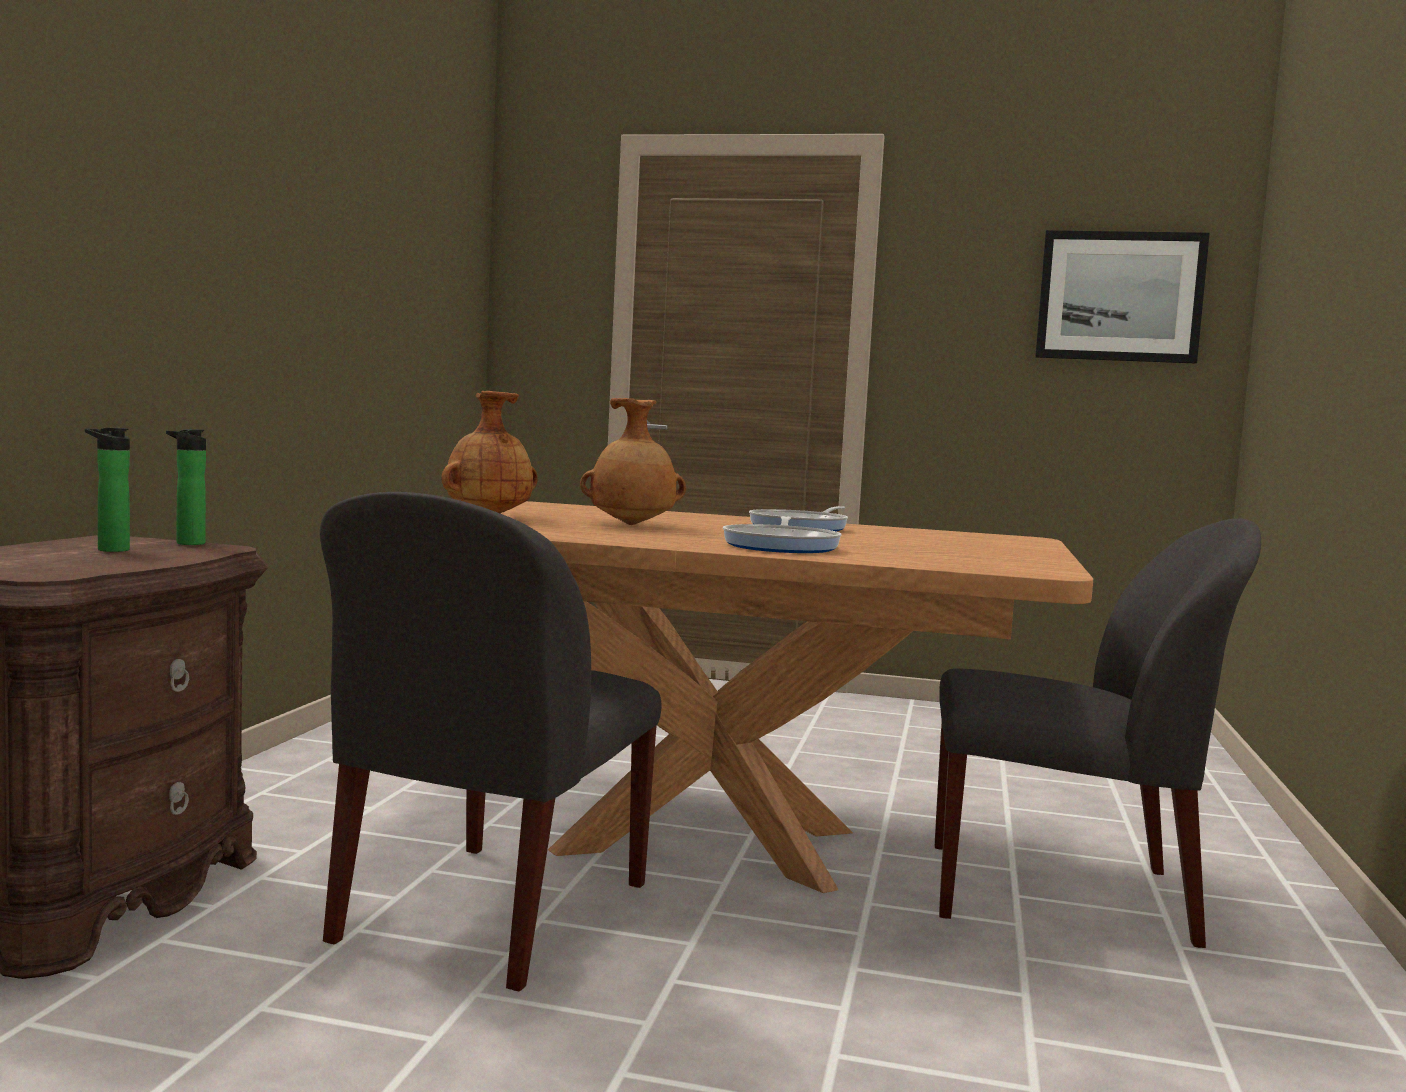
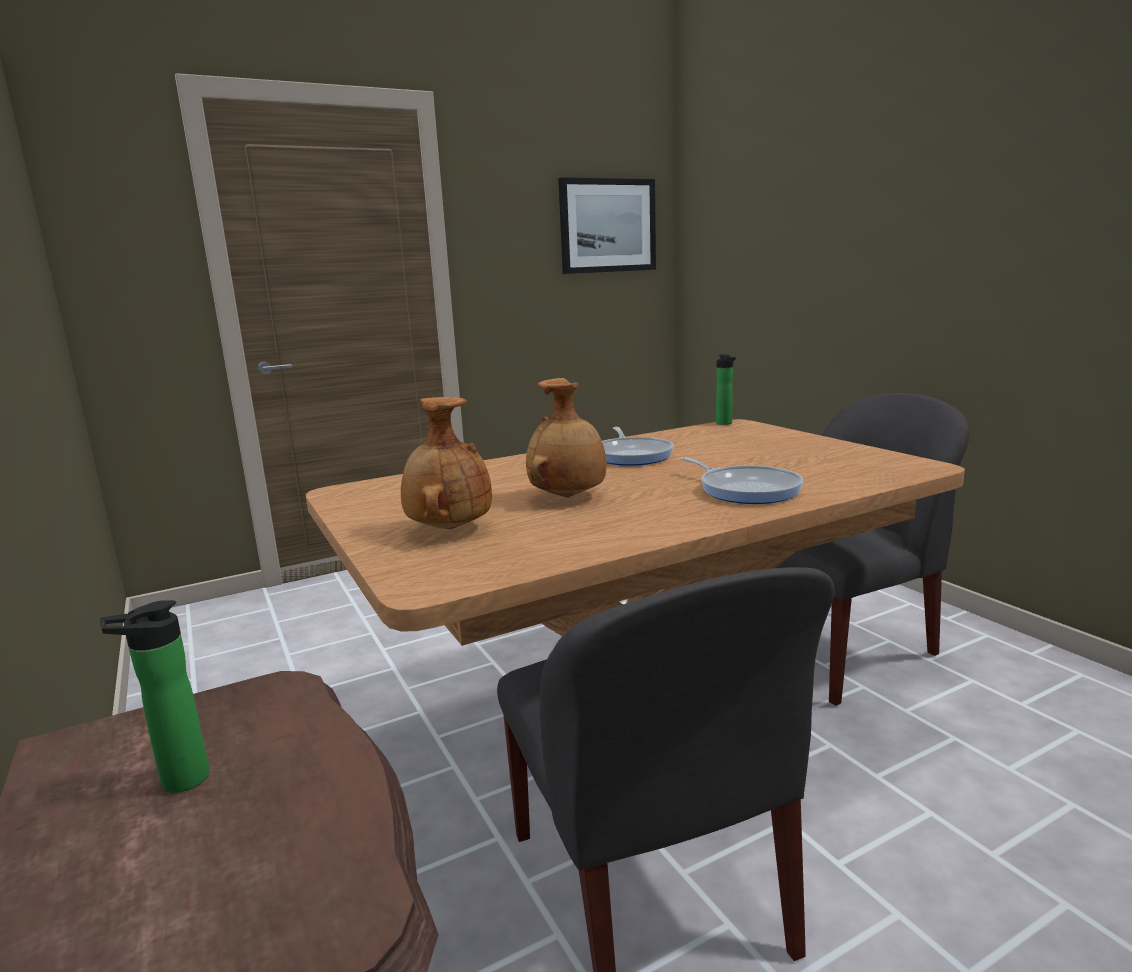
camera: 40 degrees left, 10 degrees up
bottle [166,429,206,545] -> bottle moved to [716,354,736,425]

